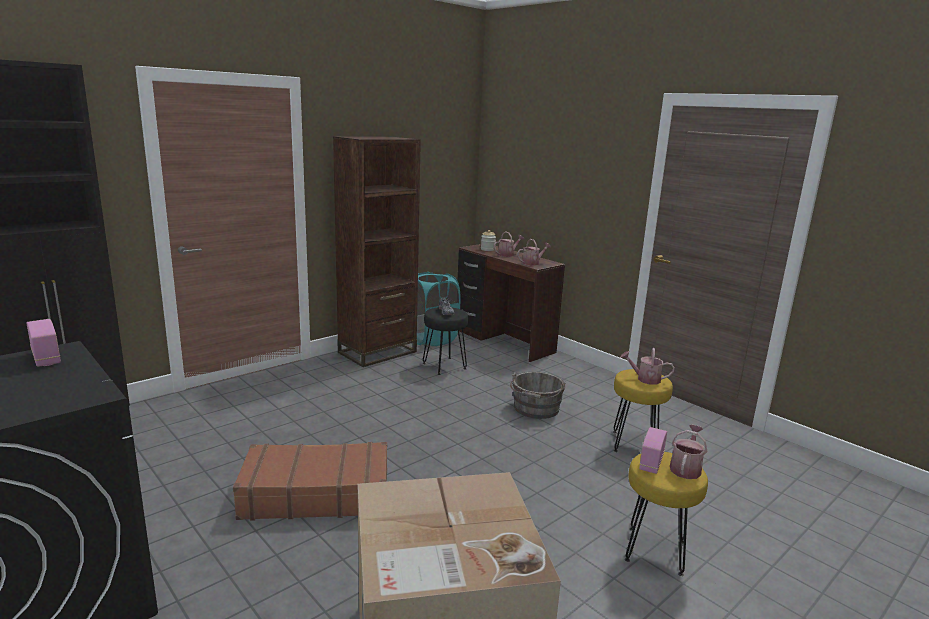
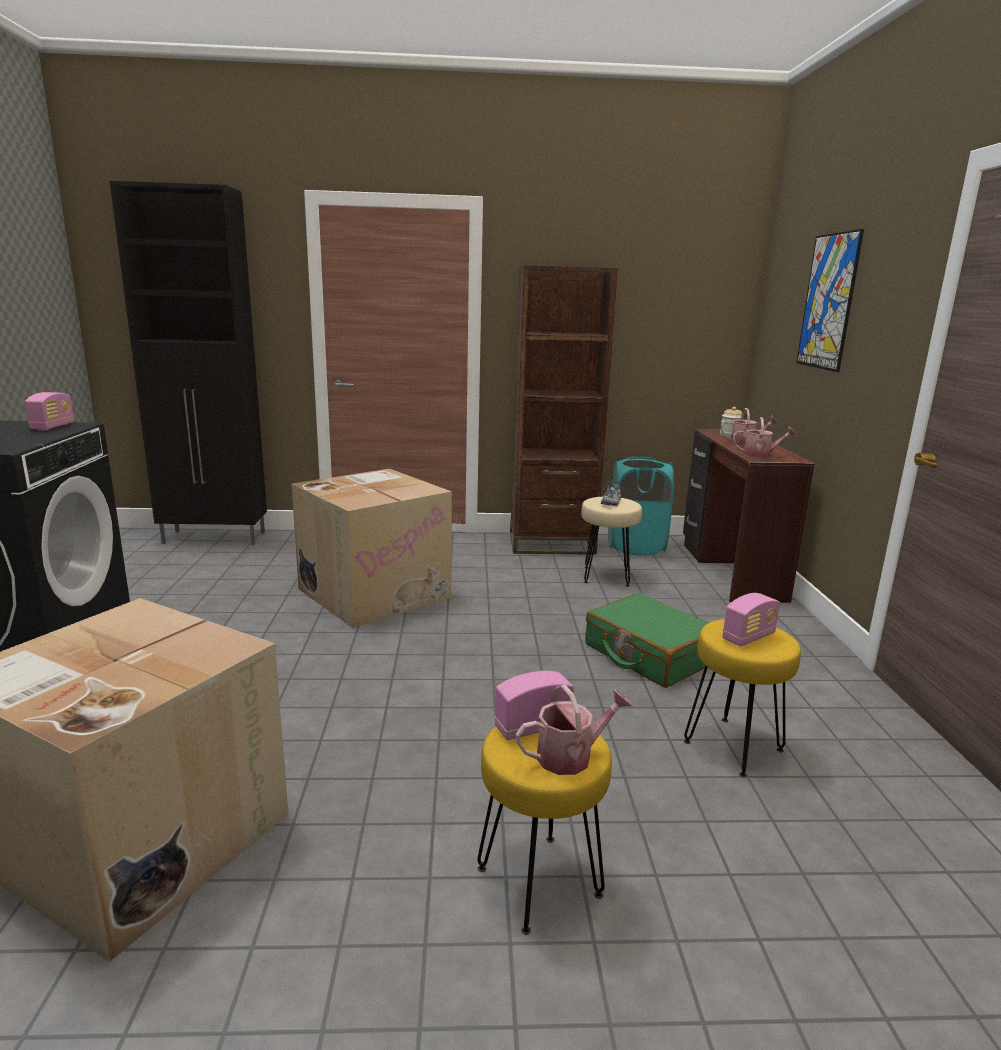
camera: 40 degrees right, 0 degrees up
brown suitcase [233,442,387,521] -> none
black stool [423,307,468,375] -> beige stool [581,497,642,586]
grey bucket [510,372,566,419] -> green suitcase [585,593,708,688]
watering can [621,348,675,385] -> radio [722,593,780,646]
none -> cardboard box [292,469,452,628]
none -> picture [796,229,864,372]

